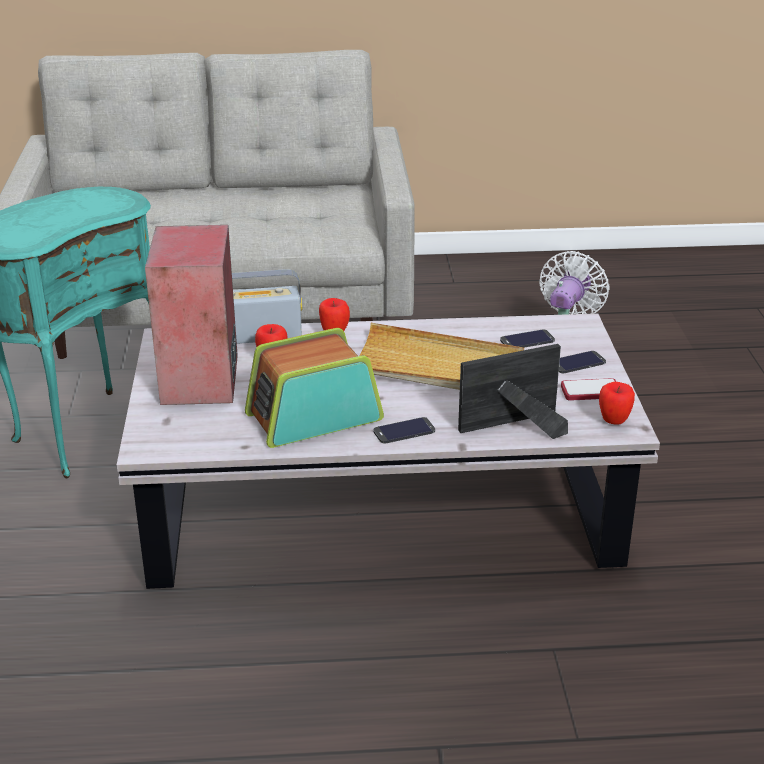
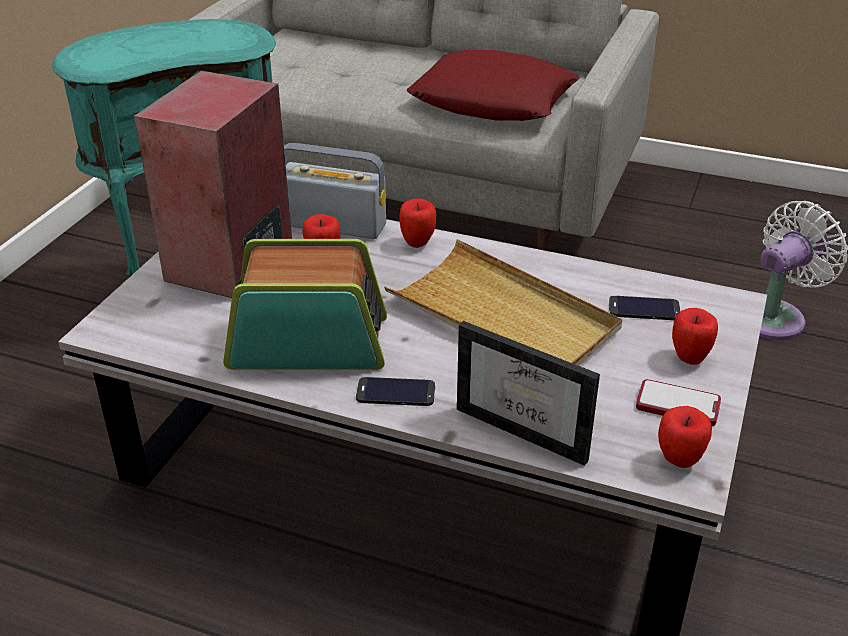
camera: 25 degrees right, 5 degrees up
picture frame [458,344,568,439] -> picture frame turned 150 degrees counterclockwise [457,321,600,466]
phone [559,351,606,373] -> apple [672,308,718,365]
none -> red pillow [406,50,579,121]

